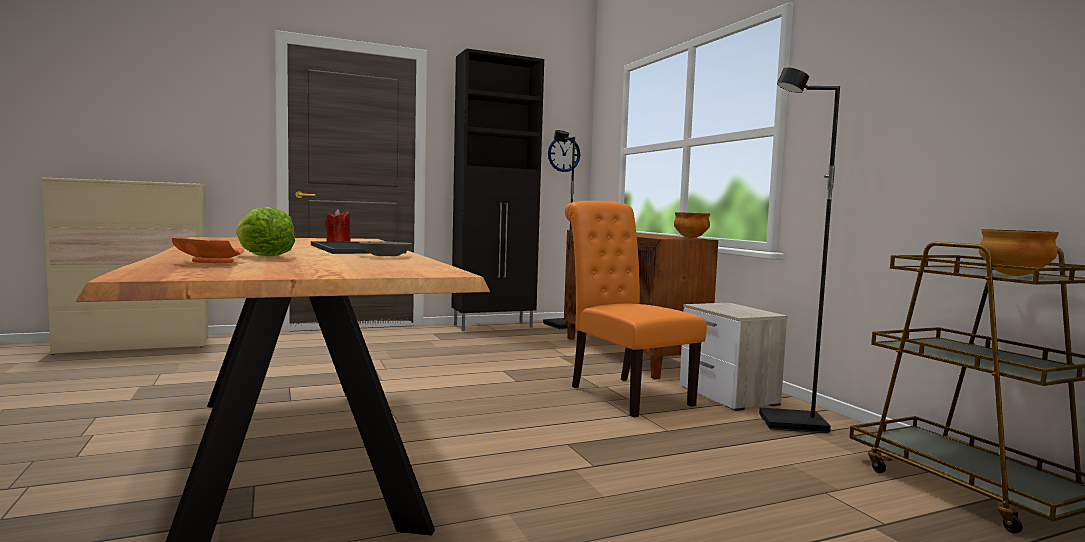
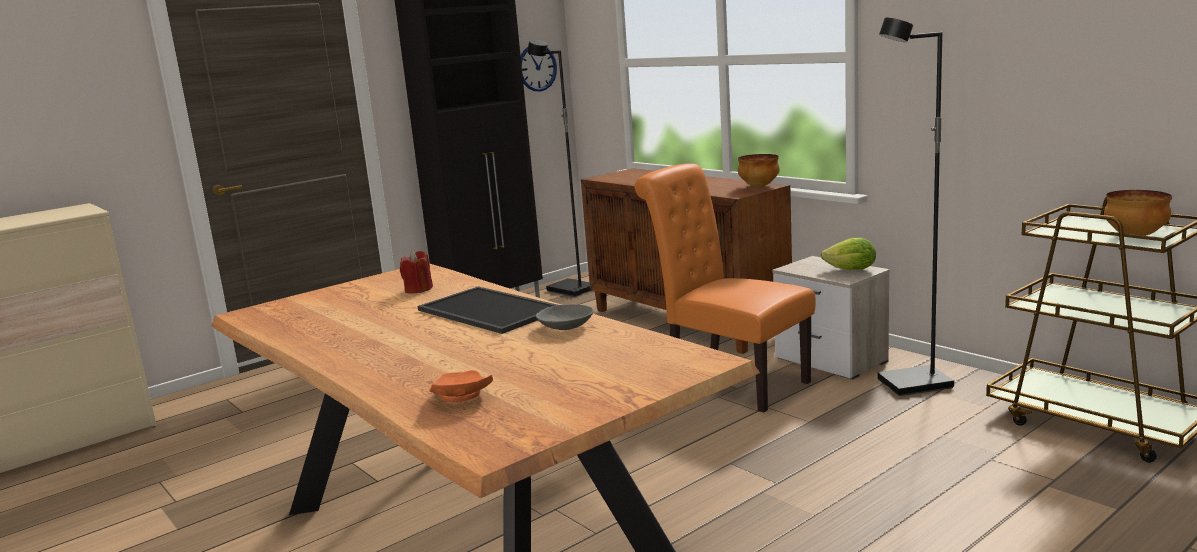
camera: 15 degrees left, 10 degrees up
lettuce [236,207,295,256] -> lettuce moved to [821,237,876,270]

